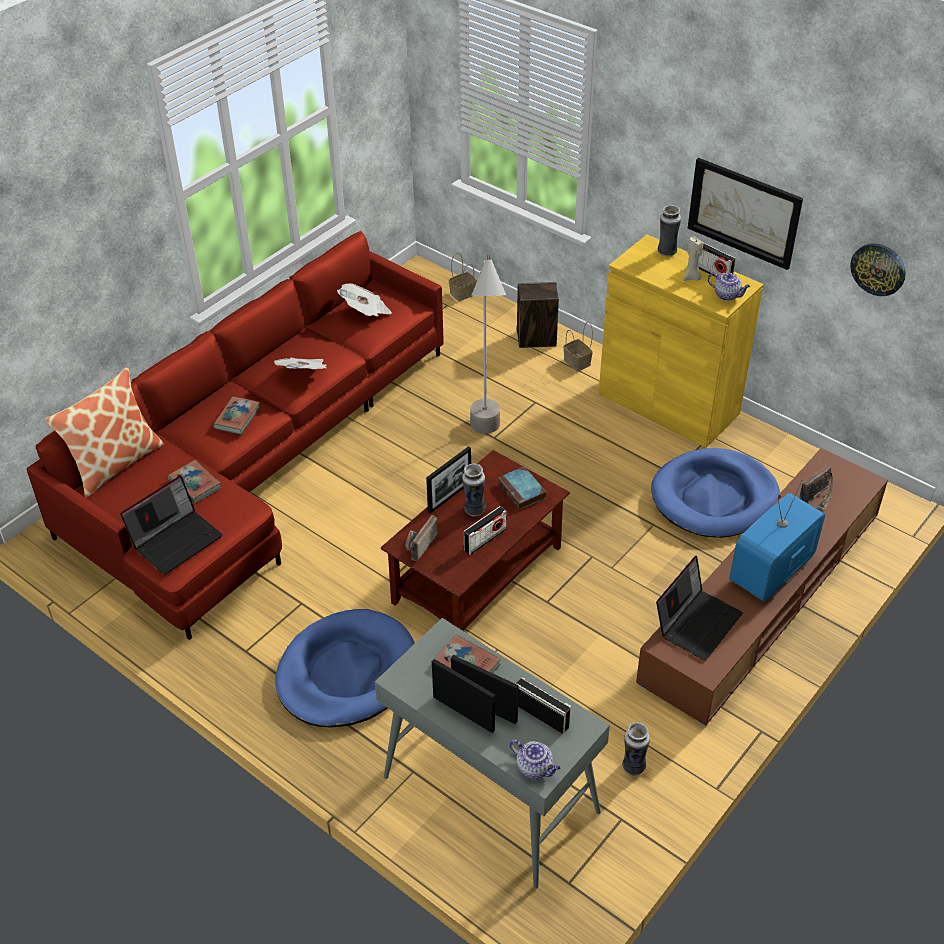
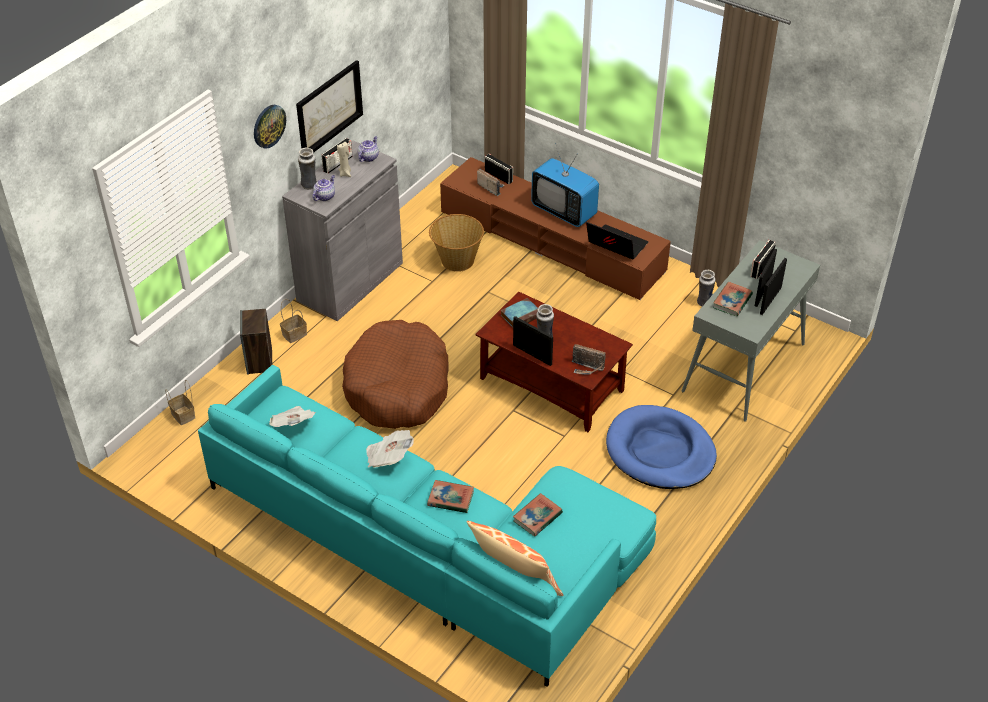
camera: 95 degrees left, 0 degrees up
red sofa [26,230,444,640] -> turquoise sofa [198,365,656,687]
laptop [120,476,223,575] -> none
radio [463,506,507,555] -> radio moved to [485,154,513,184]
grey floor lamp [470,255,506,434] -> brown dog bed [342,320,448,429]
teapot [510,739,561,779] -> teapot moved to [312,175,335,201]
yellow cabinet [599,235,763,448] -> grey cabinet [282,141,403,321]
blue dog bed [651,448,780,538] -> basket [429,214,484,272]
wall clock [850,244,906,296] -> wall clock moved to [254,105,286,149]

